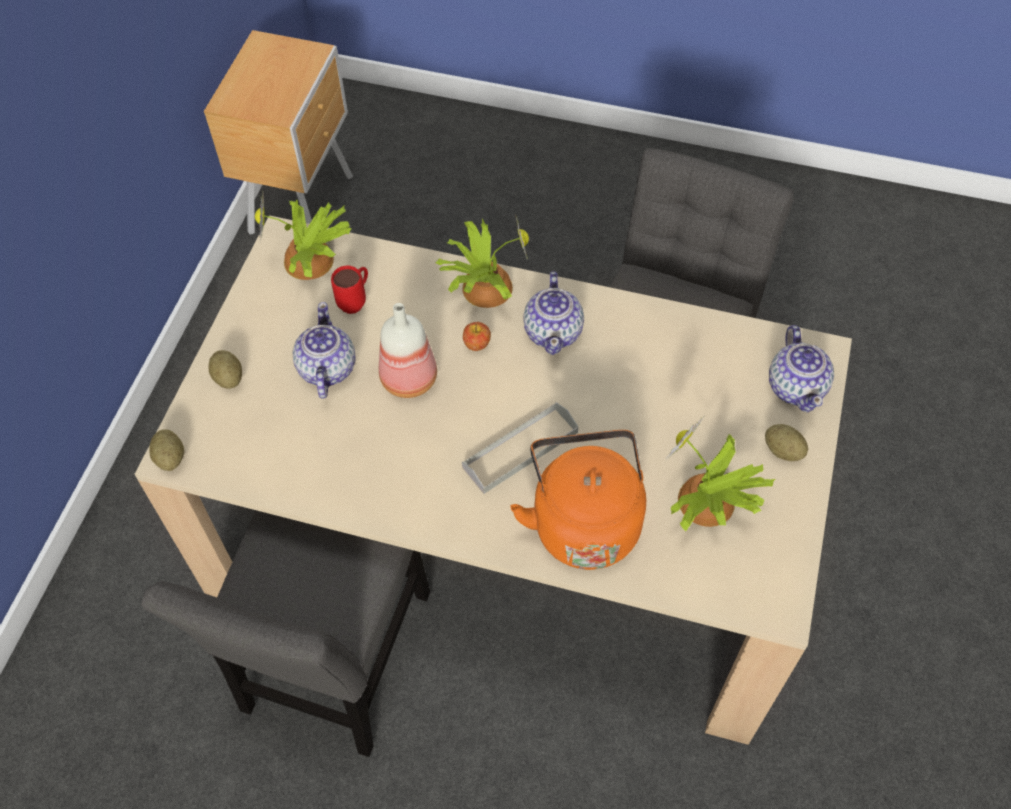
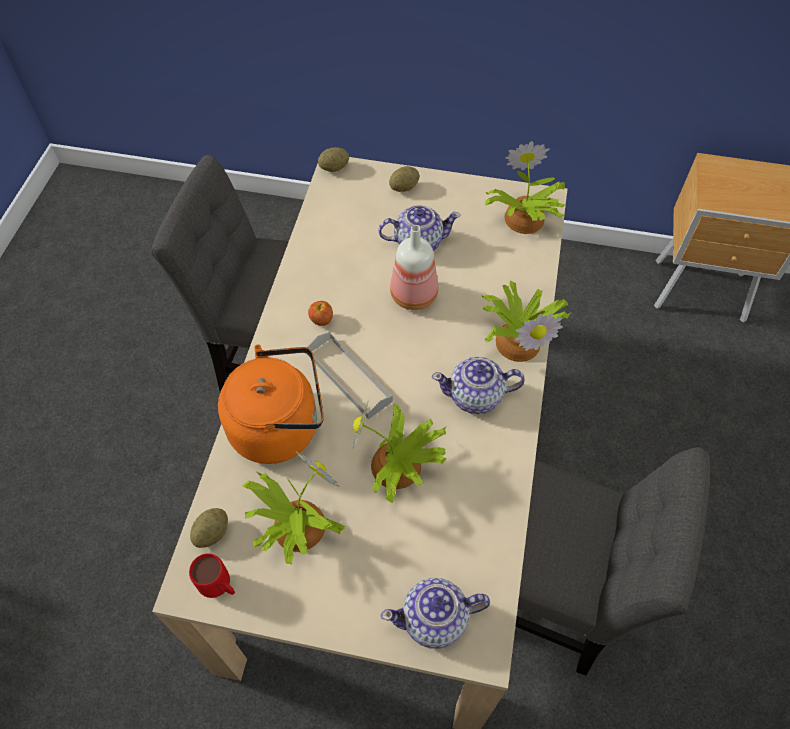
camera: 85 degrees right, 0 degrees up
red mug [331,266,368,314] -> red mug moved to [189,553,235,598]
apple [463,322,491,351] -> apple moved to [308,301,333,326]
potato [765,424,808,461] -> potato moved to [190,508,228,548]
none -> potted plant [352,397,446,503]

